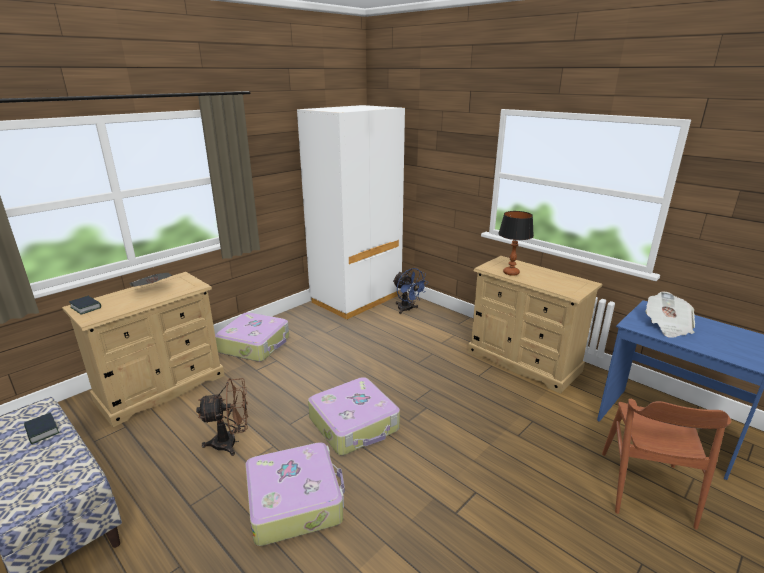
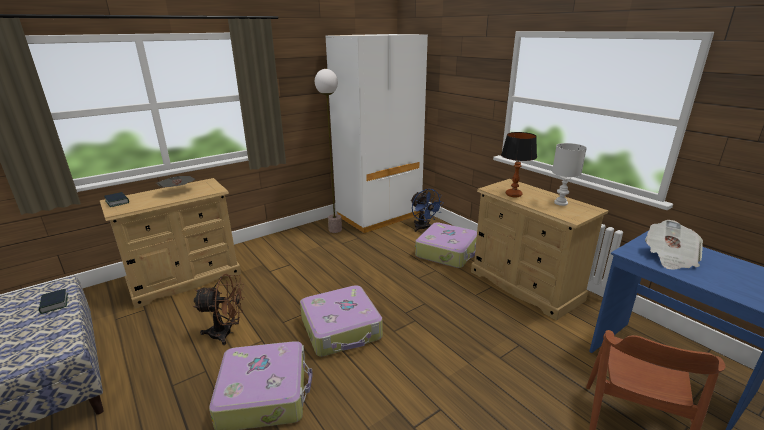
camera: 10 degrees right, 0 degrees up
suitcase [215,312,289,362] -> suitcase moved to [415,222,477,268]
none -> floor lamp [315,69,342,233]
none -> white table lamp [552,143,587,206]

